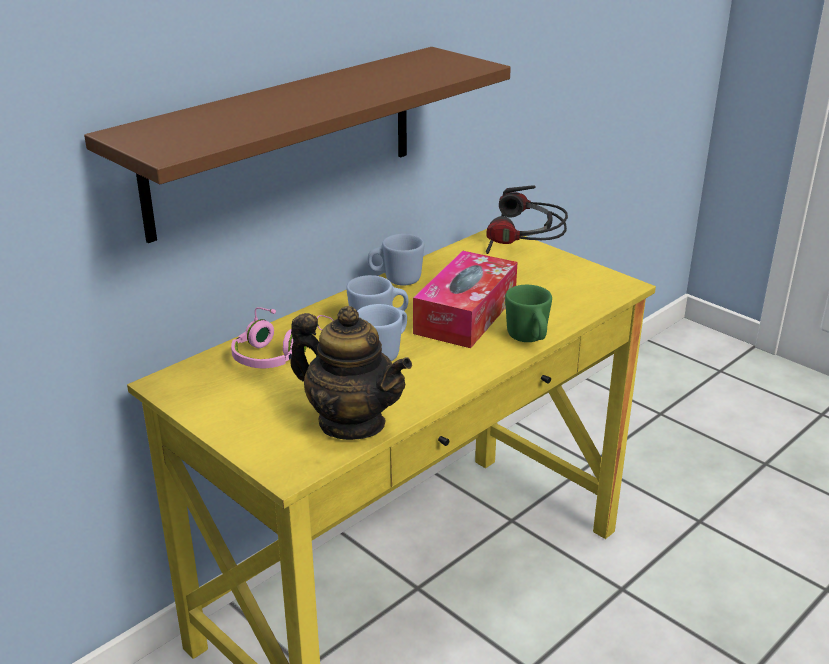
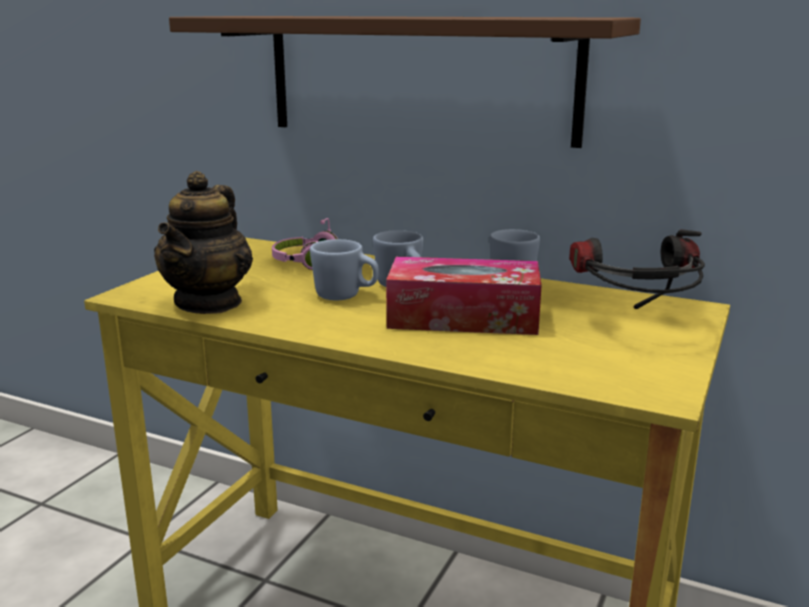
camera: 70 degrees right, 10 degrees down
green mug [505,285,552,342] -> none

